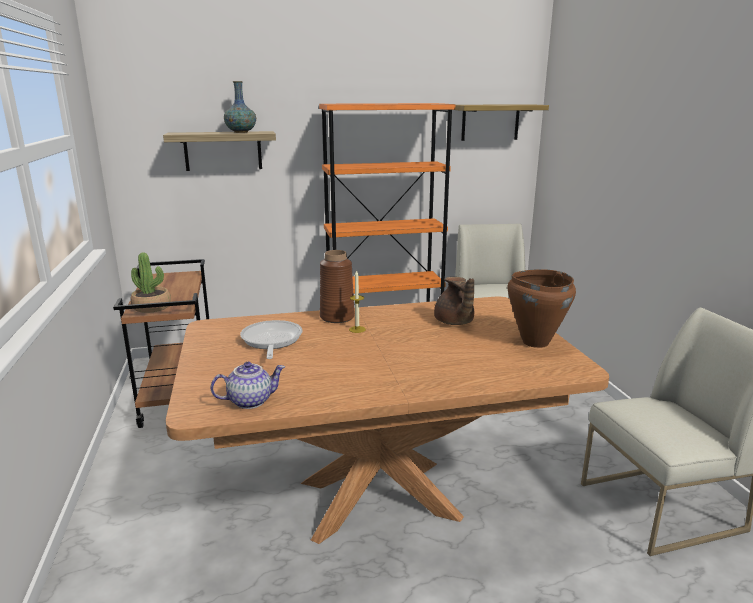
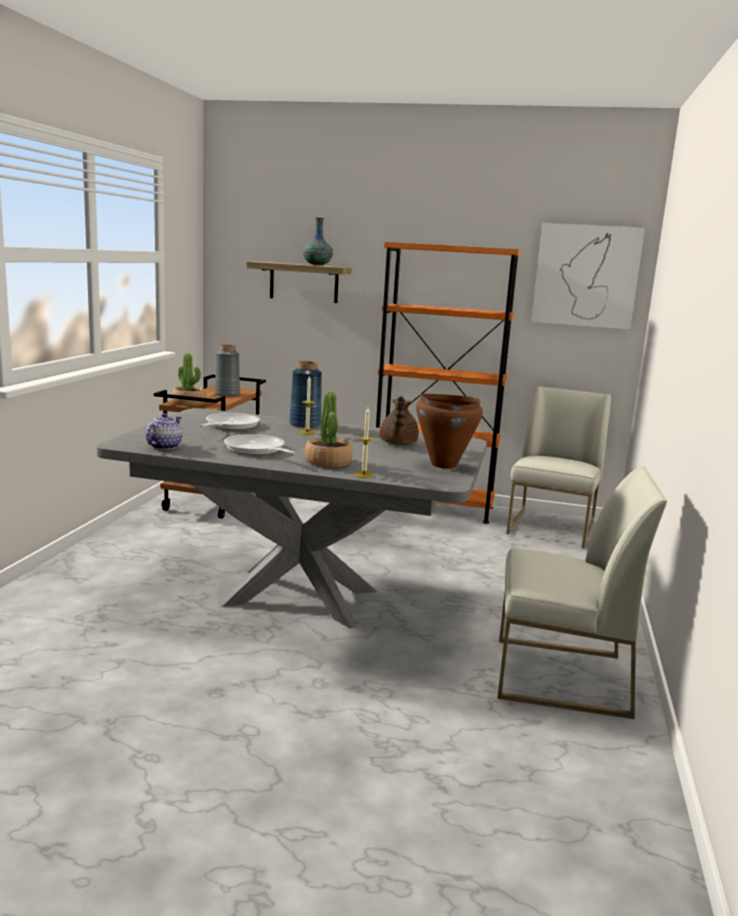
camera: 25 degrees right, 5 degrees down
brown dining table [166,297,609,544] -> grey dining table [97,408,487,629]
teapot [211,362,285,409] -> teapot turned 75 degrees counterclockwise [146,413,183,450]
brown vase [320,250,355,323] -> blue vase [289,361,322,428]
shelf [455,104,549,141] -> picture [531,223,645,330]
none -> grey vase [215,345,240,397]
none -> frying pan [224,434,296,455]
none -> potted plant [305,391,353,468]
none -> candle [355,408,374,478]

